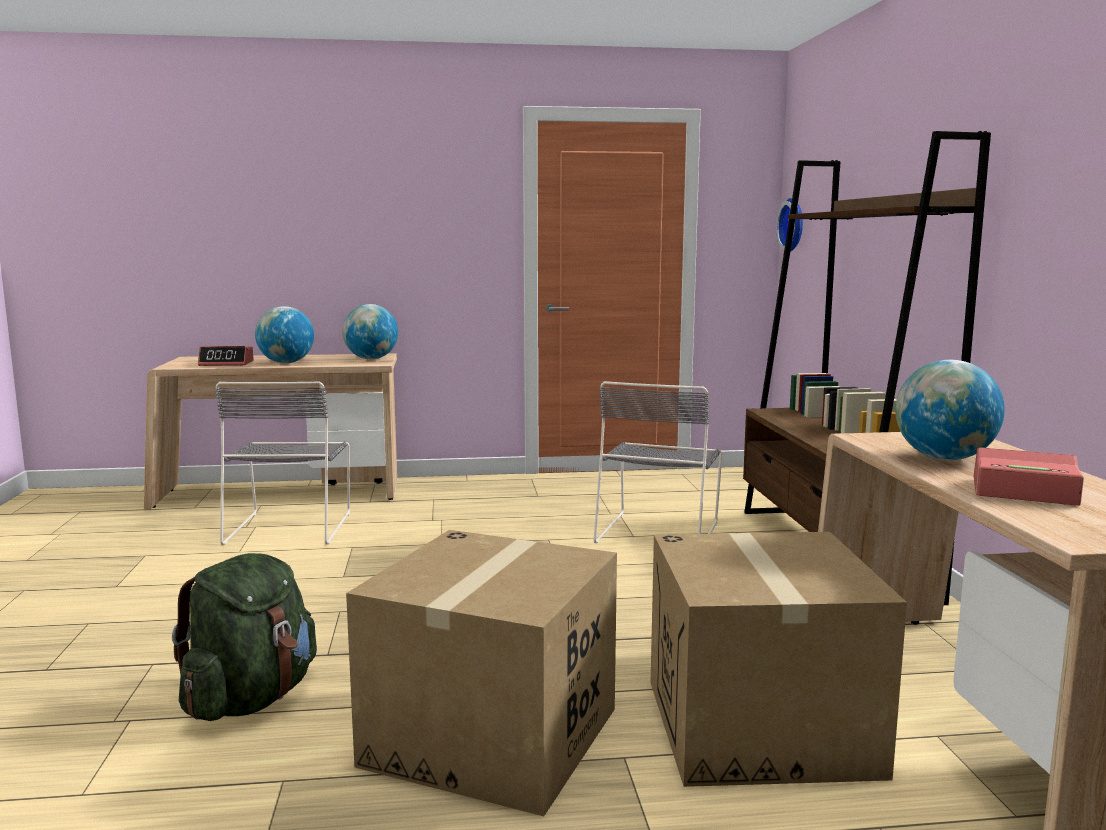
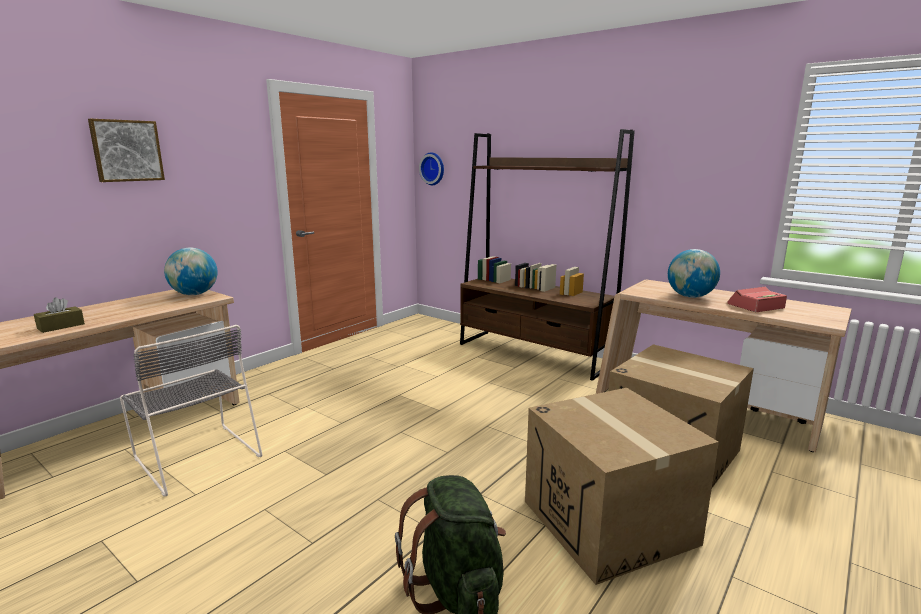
camera: 45 degrees left, 5 degrees up
alarm clock [198,346,253,366] -> brown tissue box [34,297,85,333]
globe [255,306,314,363] -> none
grey chair [594,381,722,543] -> none
none -> picture [88,119,165,182]

